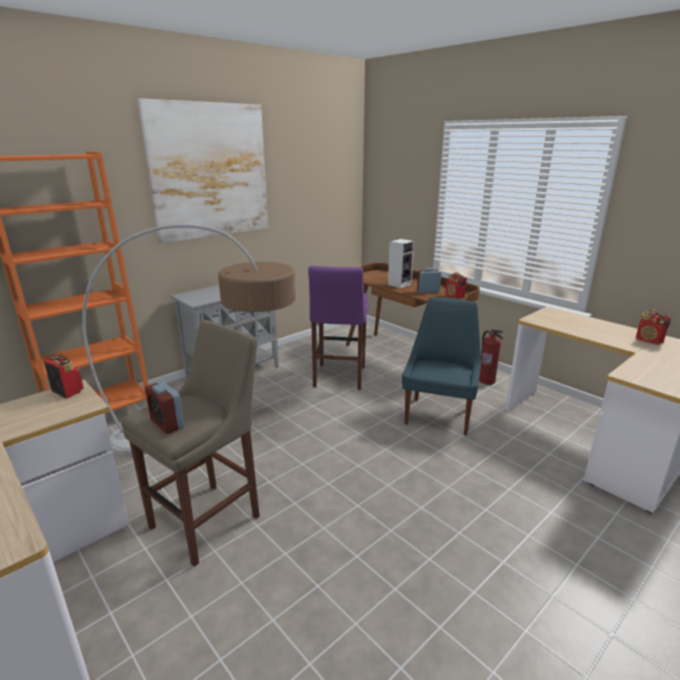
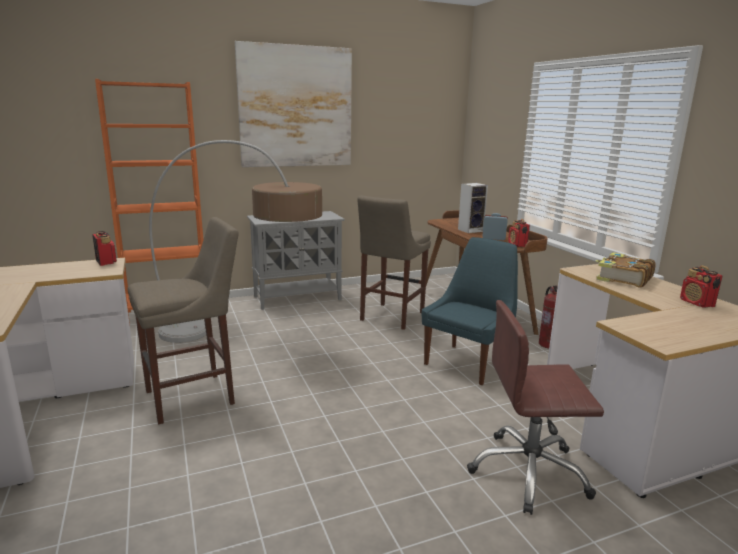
camera: 20 degrees right, 5 degrees down
alarm clock [145,381,184,434] -> none
purple stool [308,266,369,390] -> beige stool [357,195,431,330]
none -> brown office chair [467,300,604,515]
none -> book [595,252,656,288]

